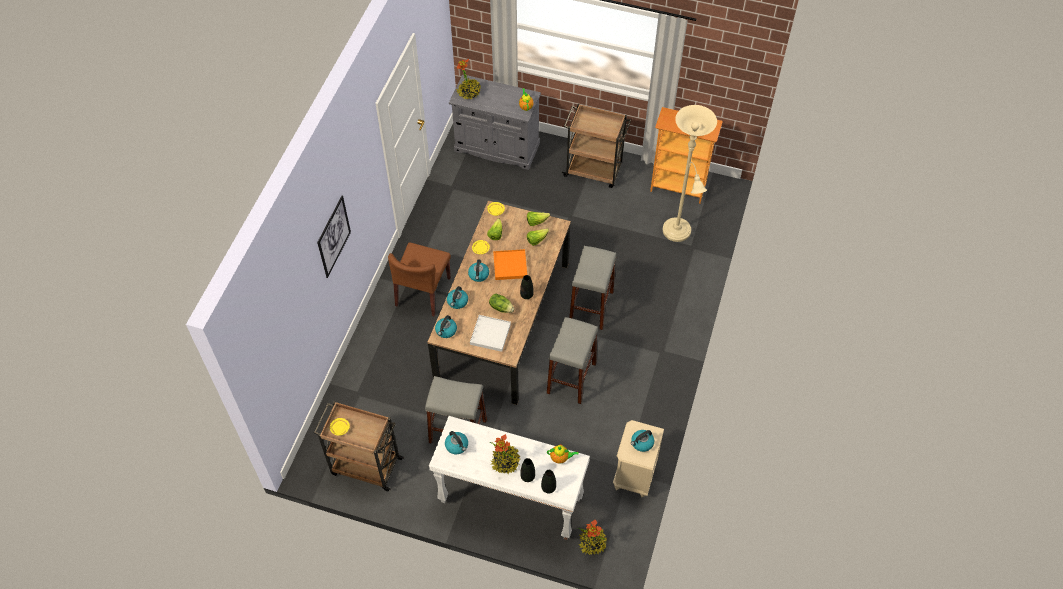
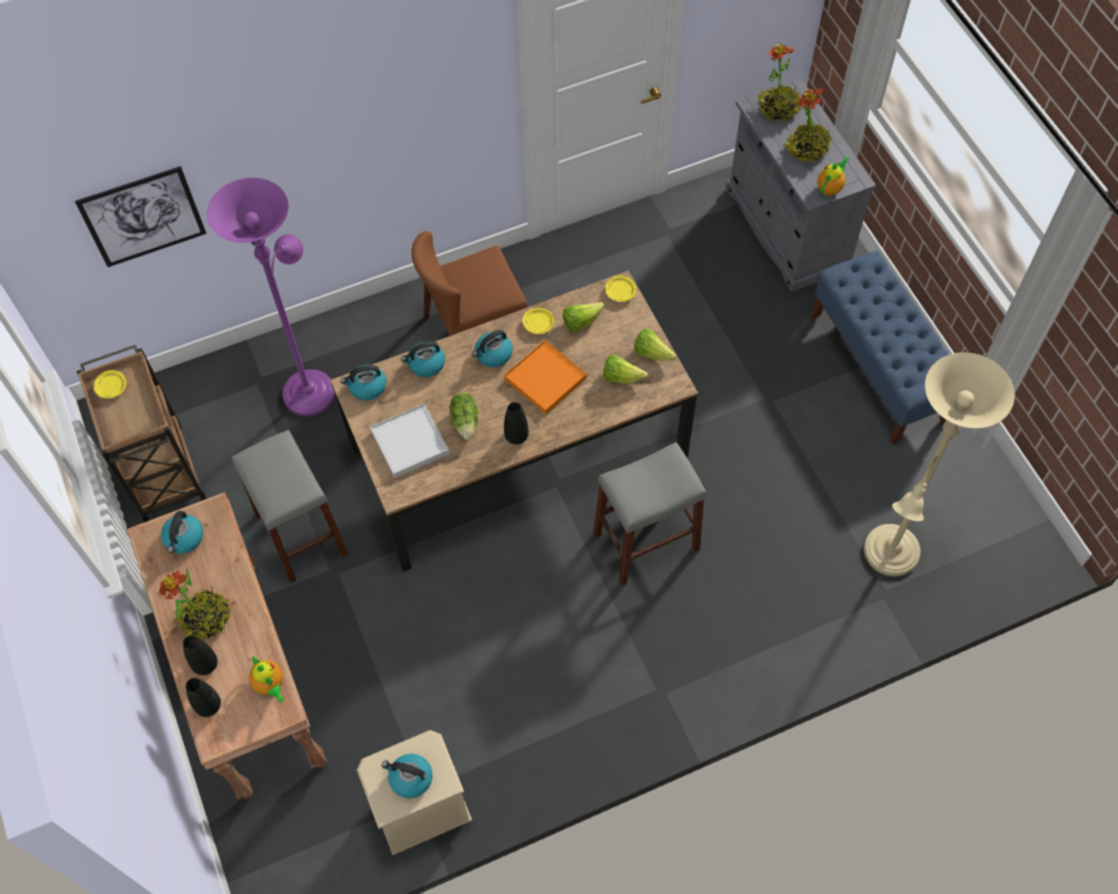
camera: 50 degrees right, 5 degrees up
picture [317,196,351,278] -> picture moved to [75,166,207,267]
white console table [429,416,590,540] -> brown console table [127,492,327,800]
grey stool [547,317,598,404] -> none
brown cart [562,104,631,188] -> blue bench [811,250,949,445]
potted plant [577,519,607,555] -> potted plant moved to [783,88,832,163]
bookcase [650,107,723,203] -> none
none -> purple floor lamp [207,178,335,416]

